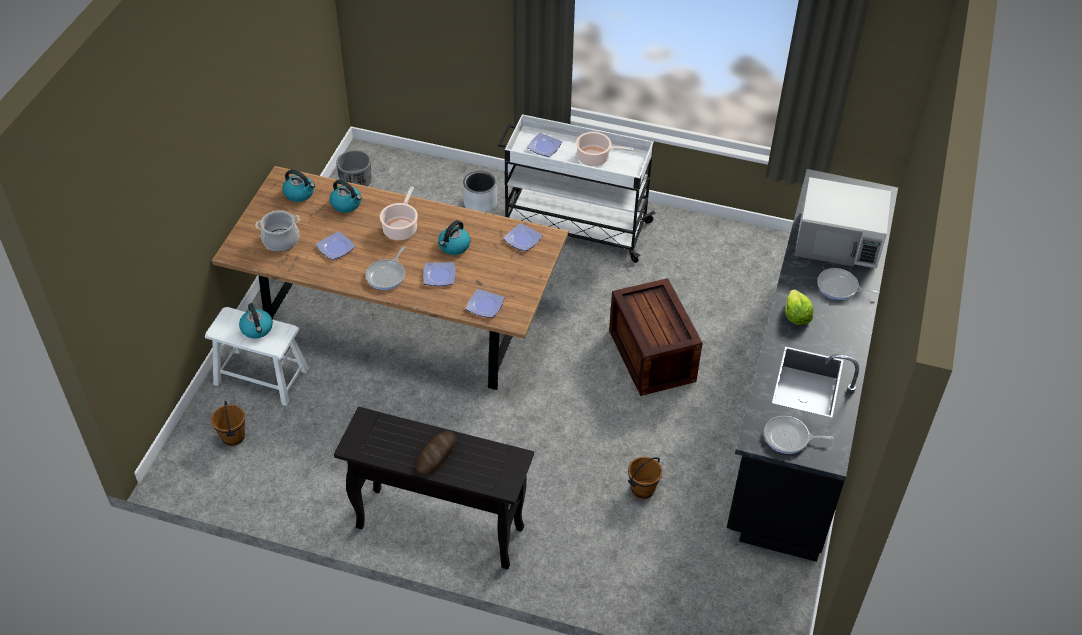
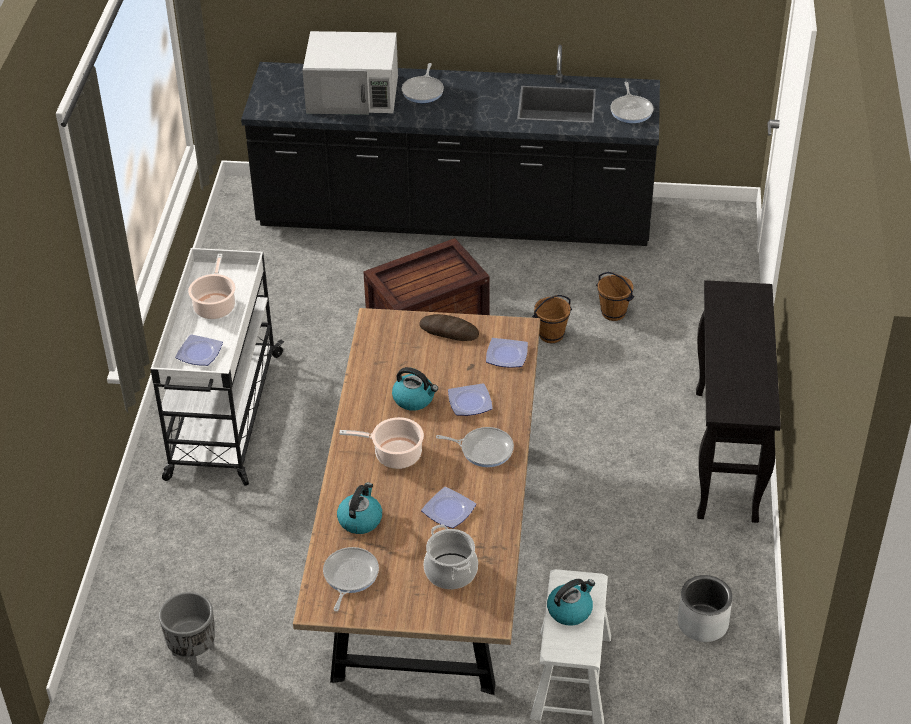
camera: 100 degrees left, 5 degrees down
brown bucket [211,401,245,446] -> brown bucket moved to [532,295,572,343]
kettle [282,170,315,202] -> frying pan [323,547,379,611]
bread [416,431,456,475] -> bread moved to [419,314,479,341]
grey planter [463,171,497,213] -> grey planter moved to [677,575,733,642]
plate [503,223,543,251] -> none
lettuce [785,289,814,325] -> none
white microwave [794,177,891,268] -> white microwave turned 90 degrees clockwise [302,31,398,115]

